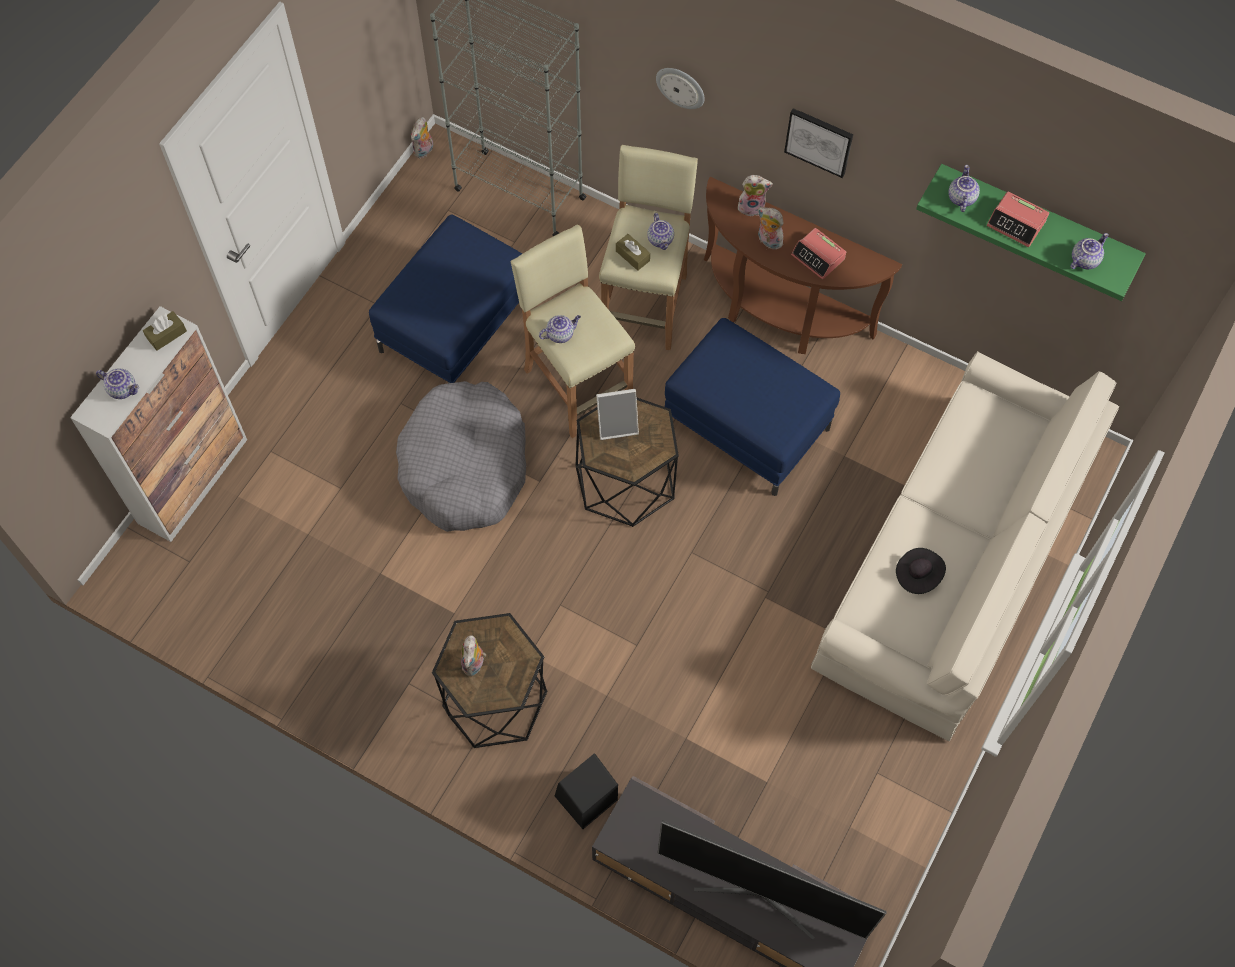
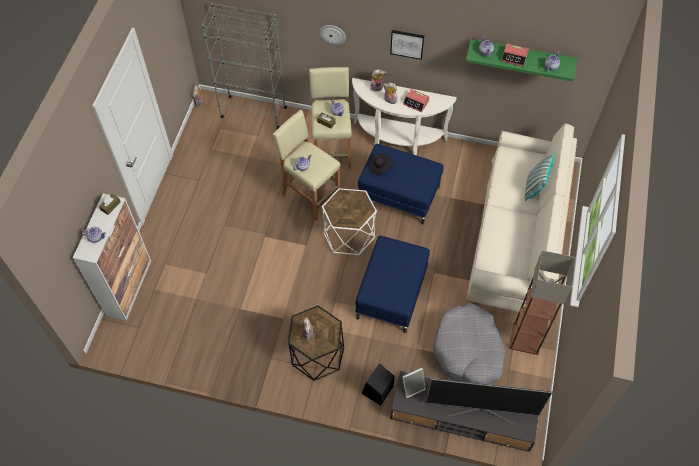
camera: 15 degrees left, 5 degrees down
blue ottoman [369,214,522,383] -> blue ottoman moved to [355,235,430,333]
grey dog bed [396,381,526,532] -> grey dog bed moved to [433,303,505,385]
black side table [576,398,679,527] -> white side table [322,188,377,255]
picture frame [596,389,639,440] -> picture frame moved to [402,368,426,398]
brown console table [704,177,902,354] -> white console table [352,78,457,155]
black hat [896,548,946,594] -> black hat moved to [369,154,392,175]
none -> floor lamp [510,250,576,355]
none -> pillow [525,153,555,201]

